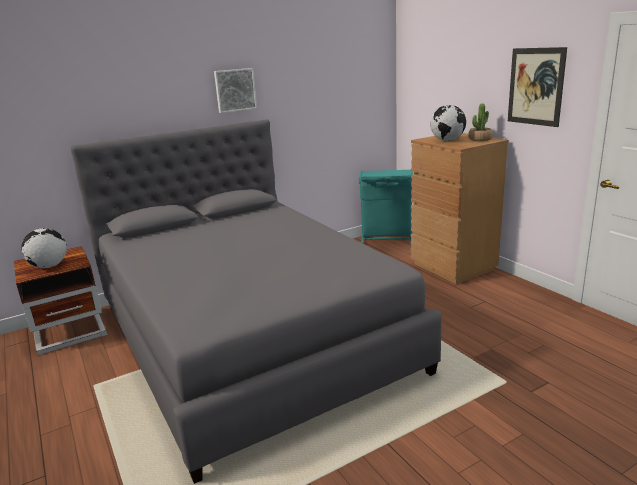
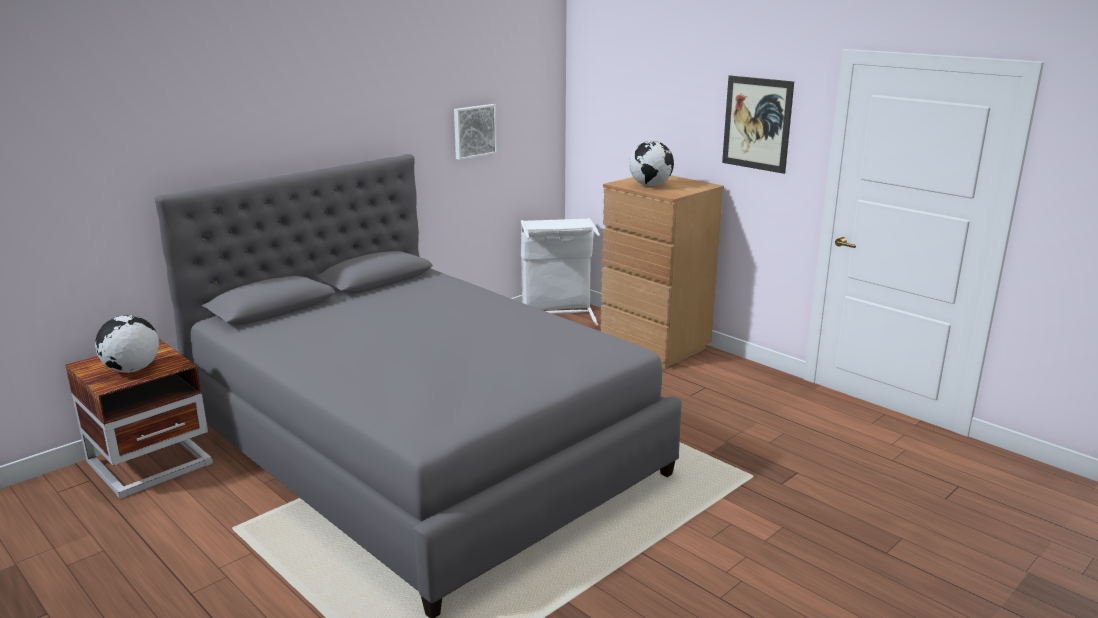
camera: 15 degrees left, 0 degrees up
picture [214,68,257,113] -> picture moved to [454,104,497,160]
turquoise laundry basket [359,169,413,244] -> white laundry basket [521,218,600,326]
potted plant [468,103,493,141] -> none

